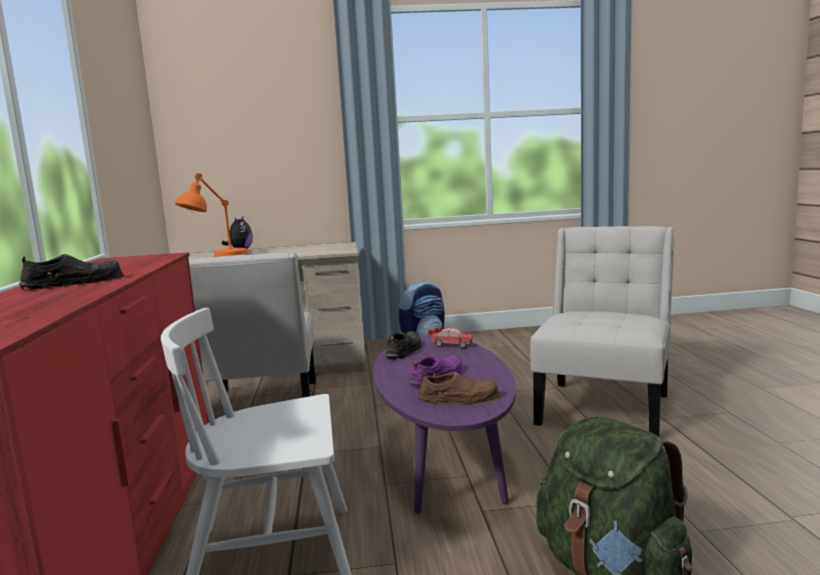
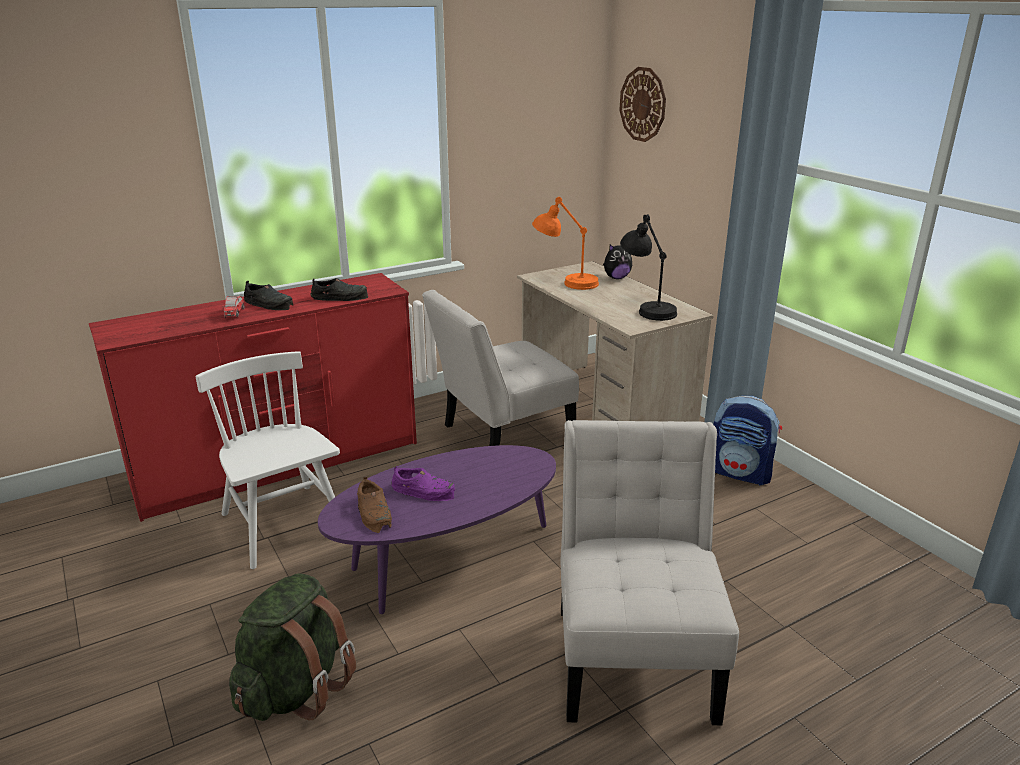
camera: 65 degrees right, 15 degrees up
black shoe [386,331,422,360] -> black shoe moved to [310,278,368,301]
toy car [431,327,473,348] -> toy car moved to [222,296,245,318]
white chair [530,226,674,436] -> white chair turned 90 degrees counterclockwise [561,420,739,725]
none -> wall clock [619,67,666,142]
none -> black table lamp [620,214,677,321]

